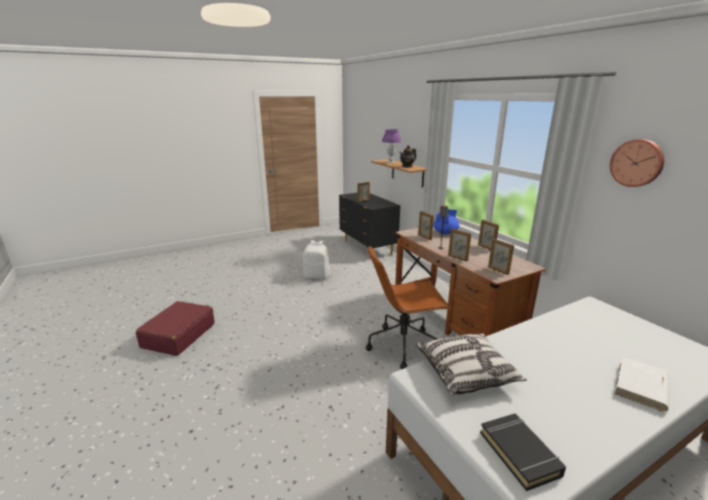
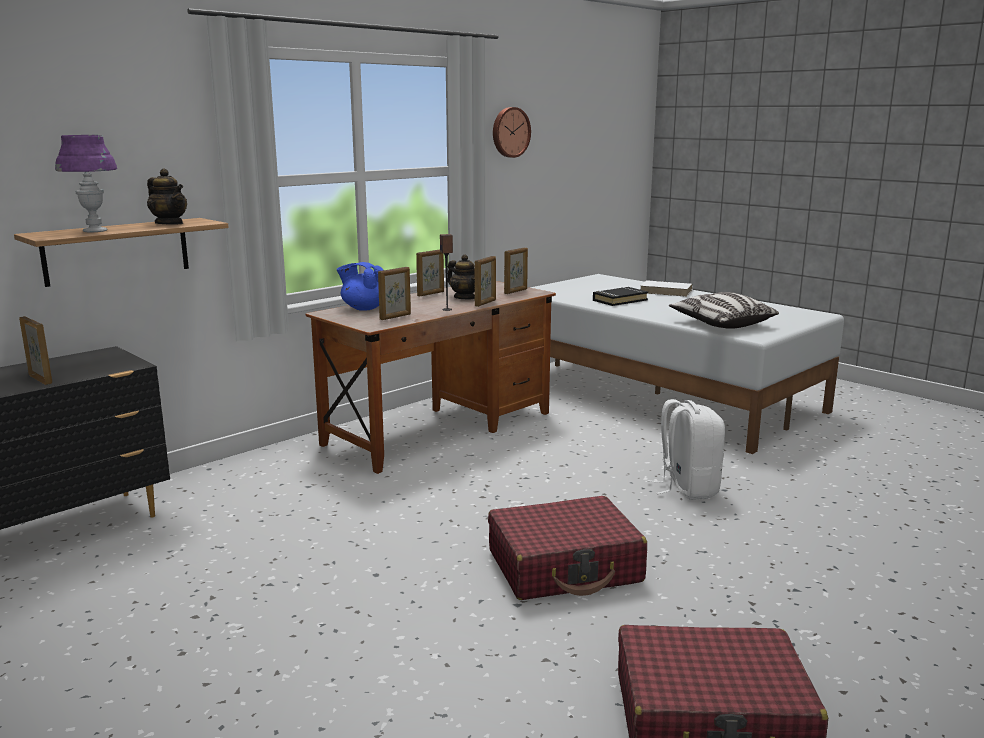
camera: 105 degrees left, 5 degrees down
white backpack [303,240,330,280] -> white backpack moved to [648,399,725,500]
brown office chair [366,246,452,369] -> none
black book [480,414,566,491] -> black book moved to [593,287,648,306]
none -> teapot [448,254,475,299]
none -> red suitcase [488,496,647,600]

